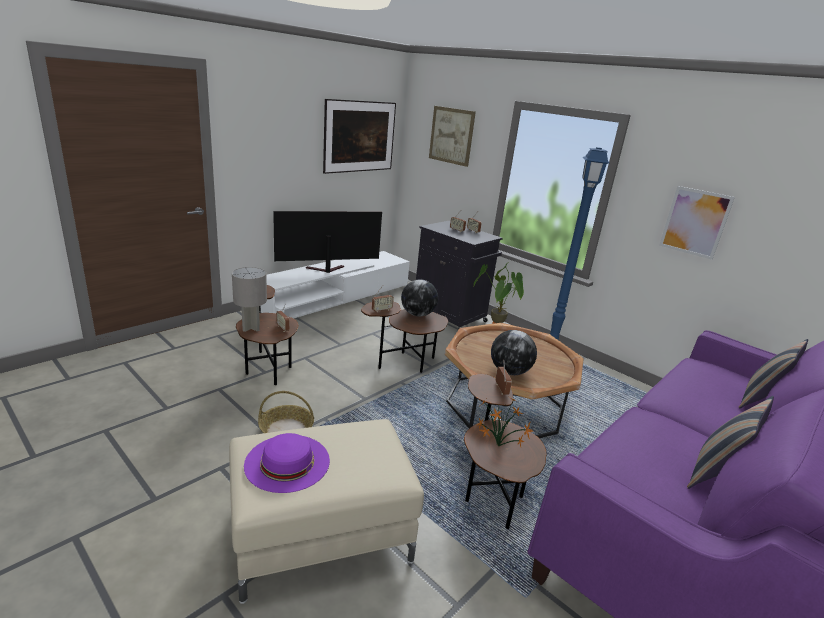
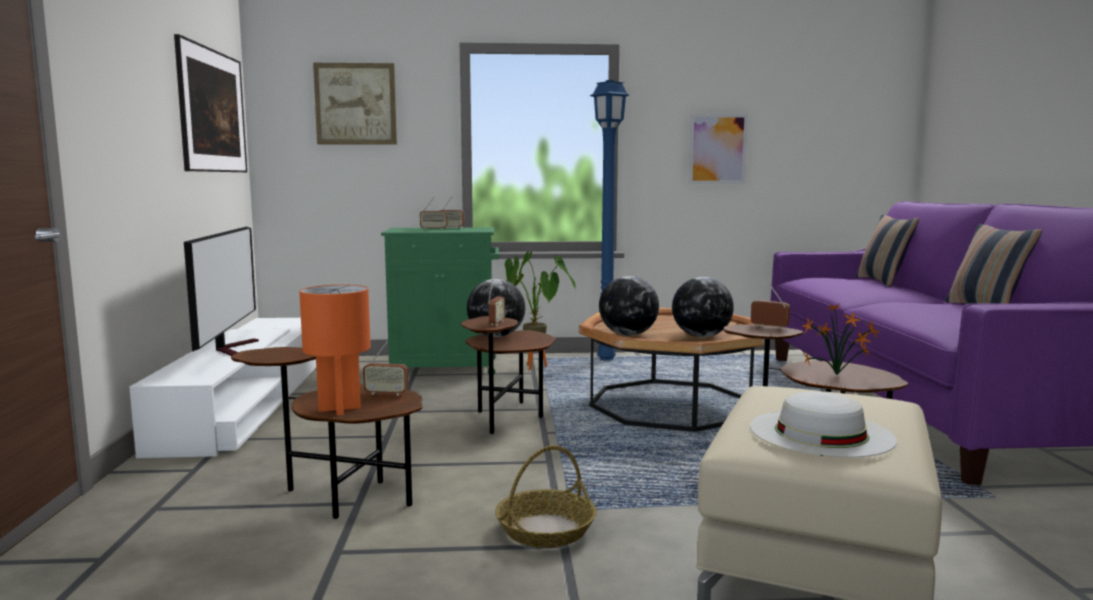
camera: 45 degrees left, 15 degrees down
grey table lamp [232,267,267,332] -> orange table lamp [299,285,371,415]
purple hat [244,433,330,493] -> white hat [750,392,897,458]
television [273,211,382,273] -> television turned 150 degrees clockwise [184,227,259,356]
black cabinet [416,221,503,330] -> green cabinet [381,227,499,374]
none -> globe [599,276,659,336]

